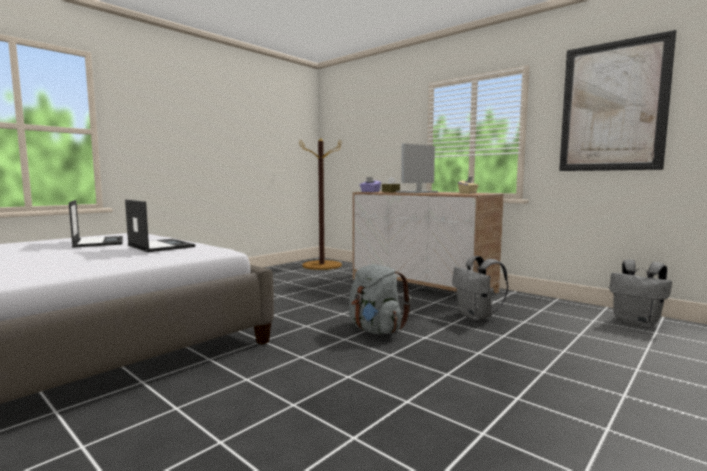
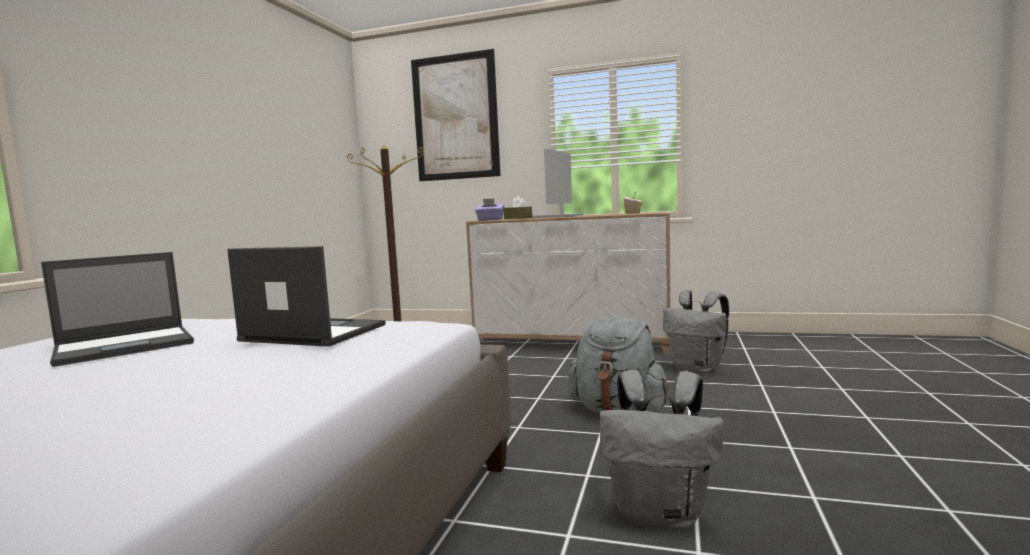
camera: 25 degrees left, 0 degrees up
laptop [69,200,123,248] -> laptop turned 105 degrees clockwise [41,252,194,367]
picture [559,30,676,171] -> picture moved to [411,49,501,181]
grey backpack [610,259,672,328] -> grey backpack moved to [600,370,724,529]

